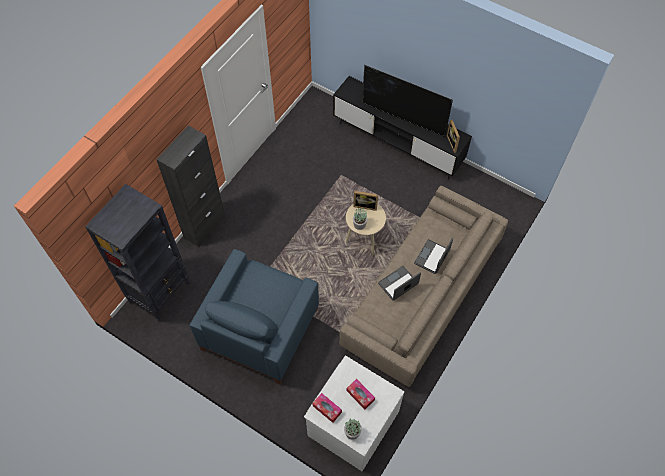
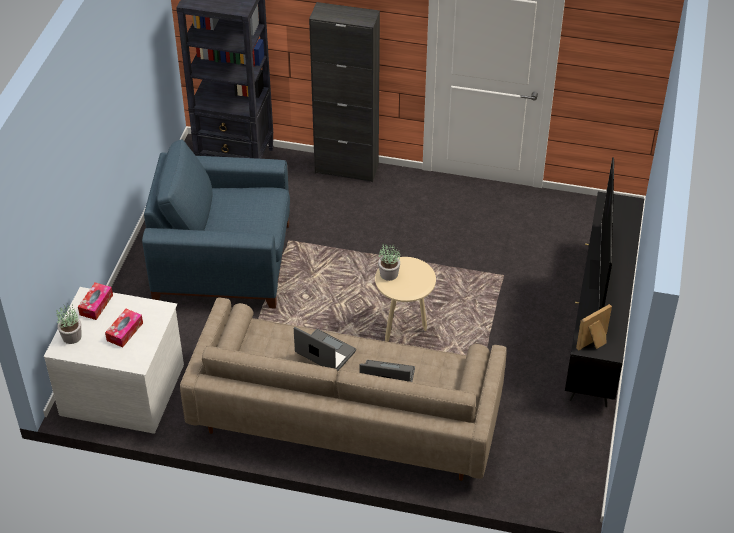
camera: 70 degrees right, 15 degrees down
picture frame [353,191,378,211] -> none

